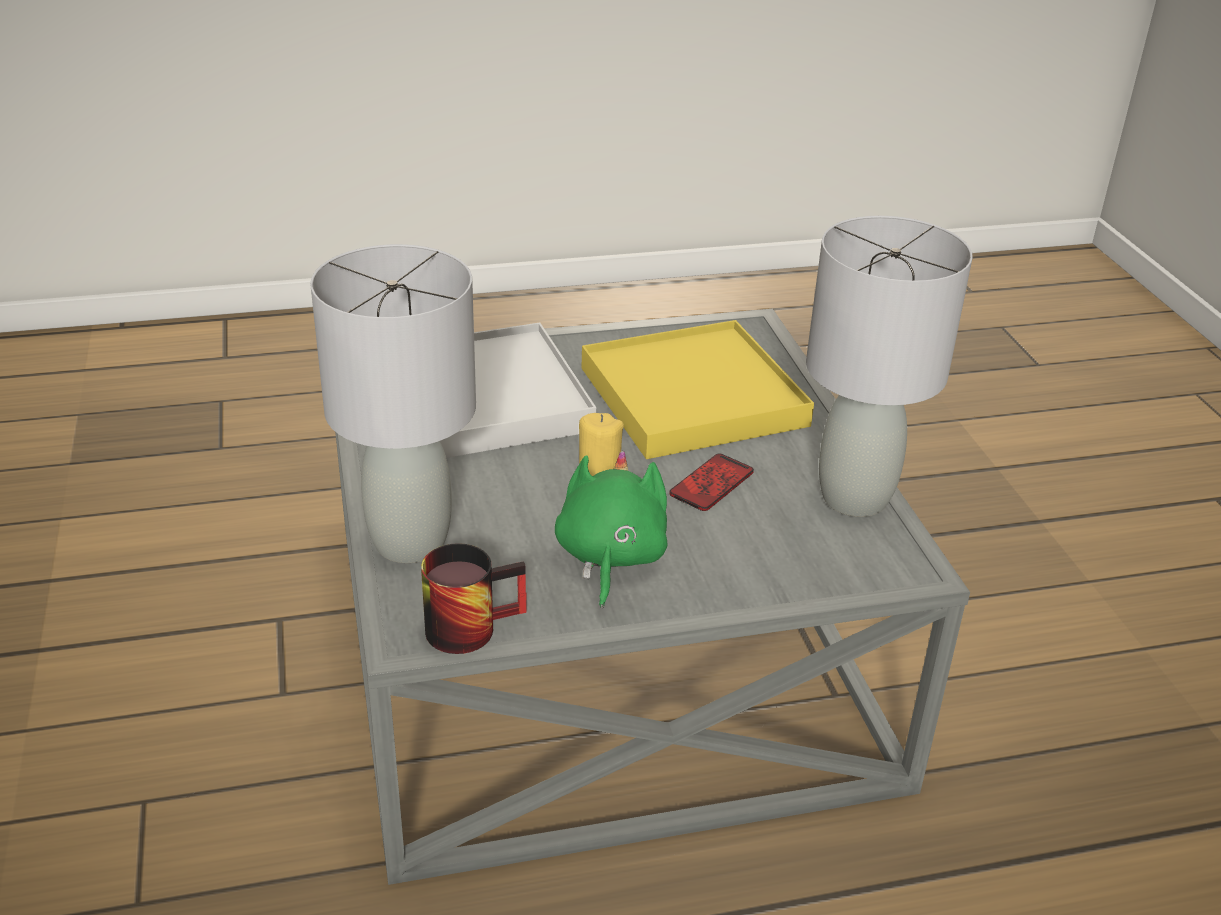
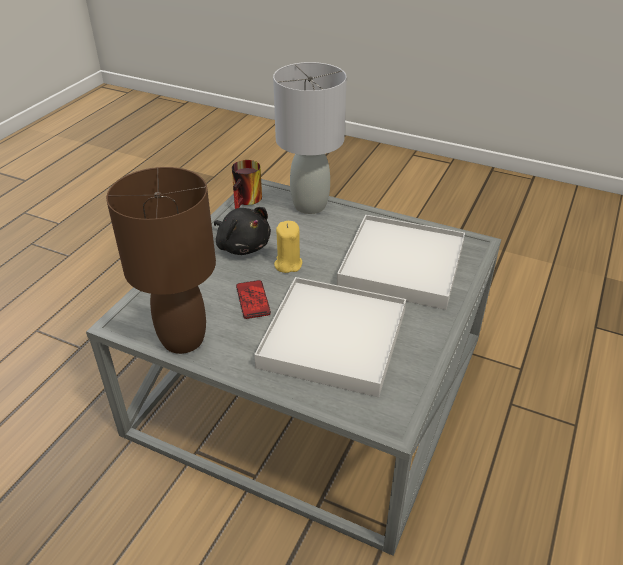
camera: 130 degrees right, 5 degrees up
green plush toy [555,451,668,608] -> black plush toy [214,207,271,255]
yellow tray [582,320,814,459] -> white tray [254,277,406,397]
grey table lamp [806,216,973,517] -> brown table lamp [106,167,216,354]

